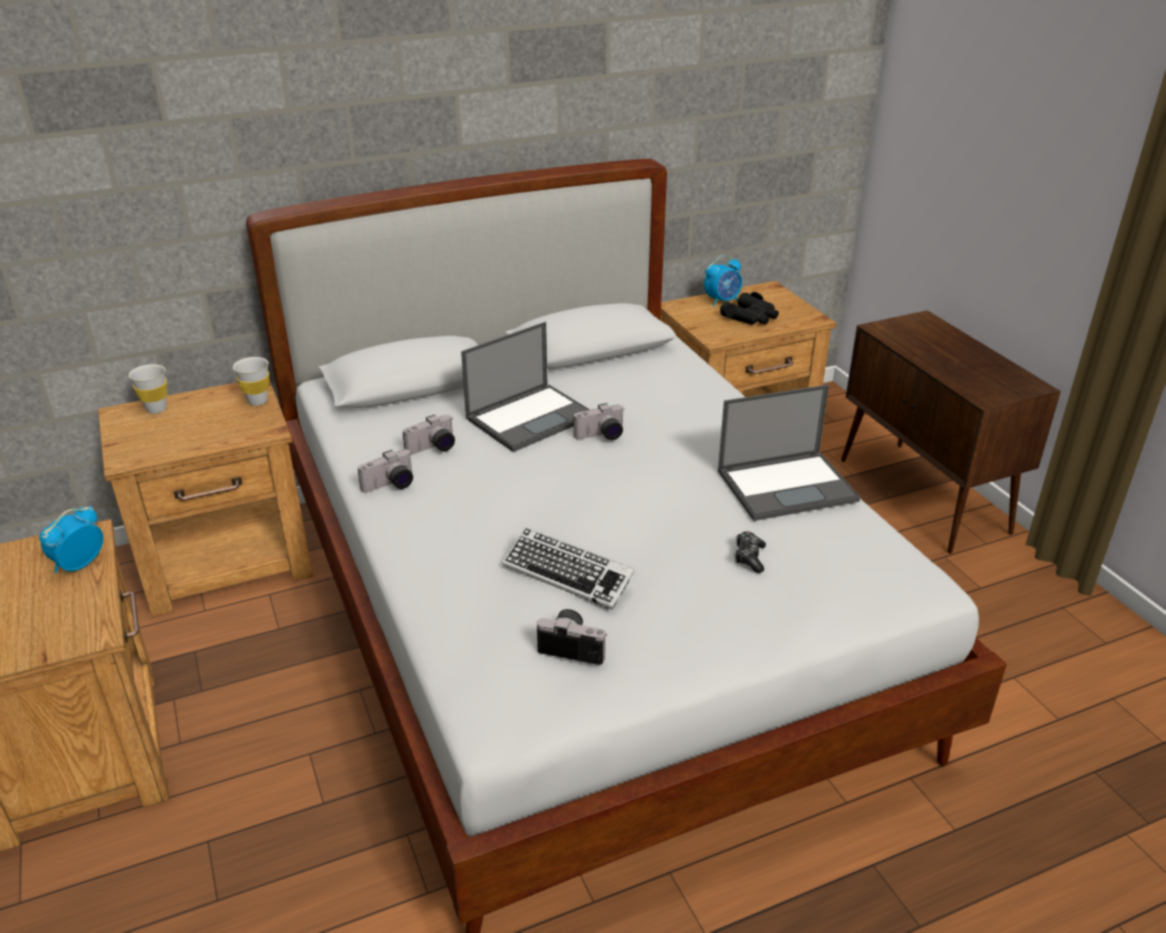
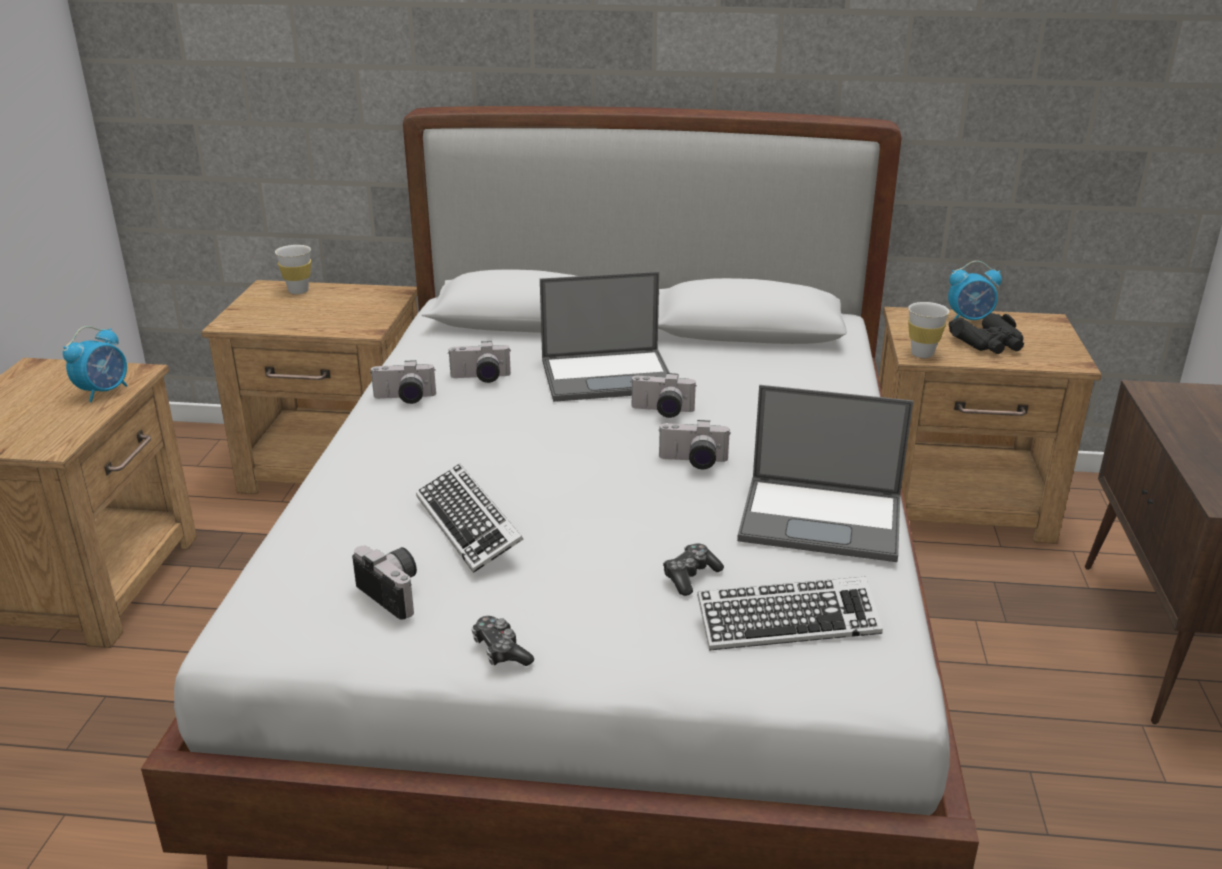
camera: 30 degrees right, 5 degrees down
alarm clock [40,506,103,573] -> alarm clock turned 150 degrees clockwise [63,326,128,402]
white cup [233,357,269,406] -> white cup moved to [908,302,949,358]
none -> game controller [472,616,534,666]
none -> camera [658,420,730,469]
none -> keyboard [697,576,883,651]

